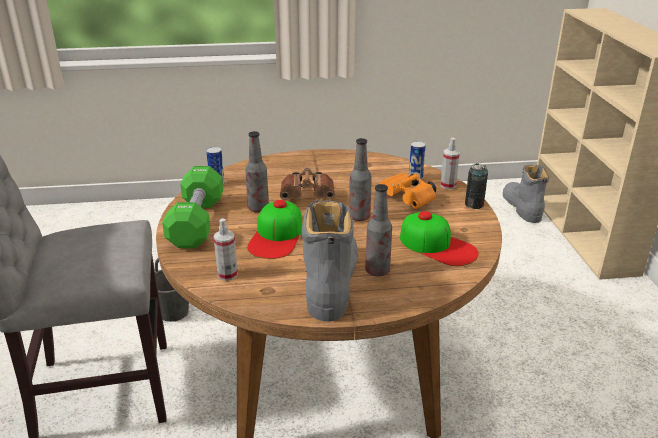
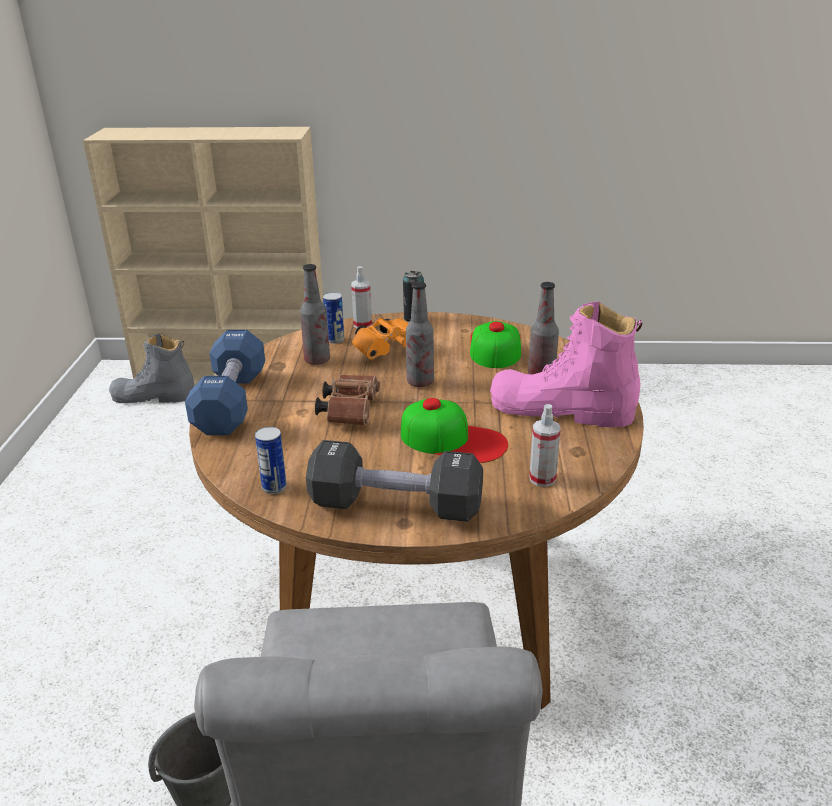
camera: 80 degrees left, 0 degrees up
green dumbbell [162,166,223,248] -> black dumbbell [306,440,483,522]
bottle [245,131,269,213] -> bottle moved to [300,264,330,365]
grey boot [302,200,358,322] -> pink boot [490,302,642,427]
cap [400,211,479,266] -> cap turned 45 degrees counterclockwise [470,321,521,368]
none -> blue dumbbell [185,330,265,435]

